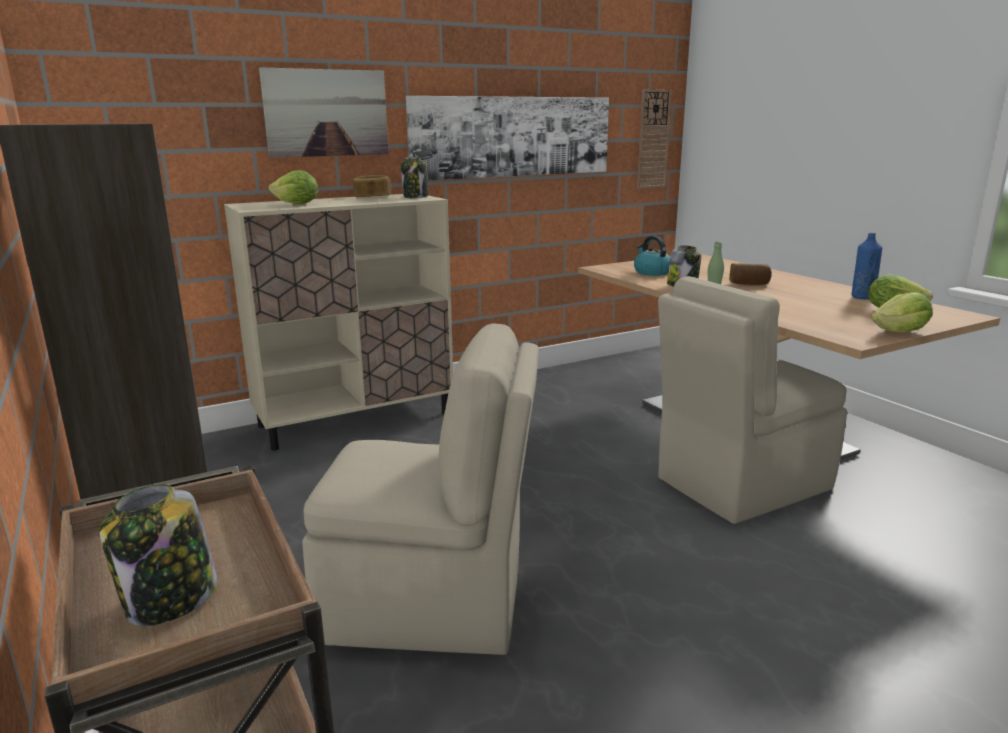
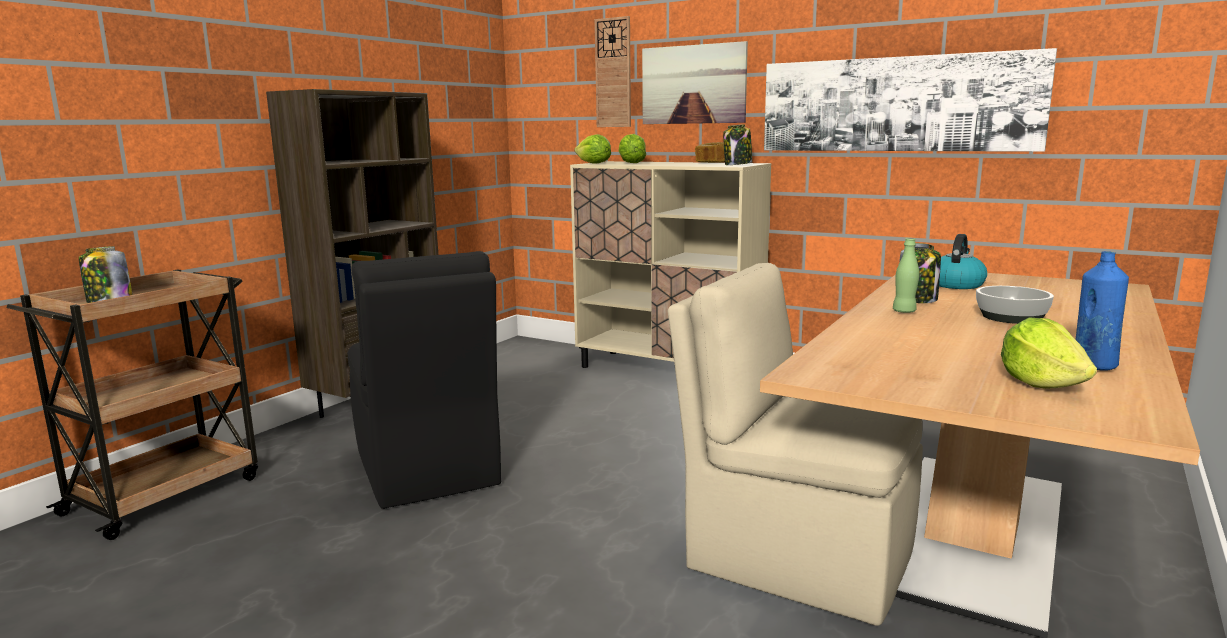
camera: 60 degrees right, 5 degrees down
beige chair [302,323,539,655] -> black chair [348,251,501,509]
wall clock [637,90,672,188] -> wall clock moved to [595,16,631,127]
bread [729,263,772,285] -> bowl [976,286,1054,324]
lettuce [871,292,933,332] -> lettuce moved to [575,134,611,164]

